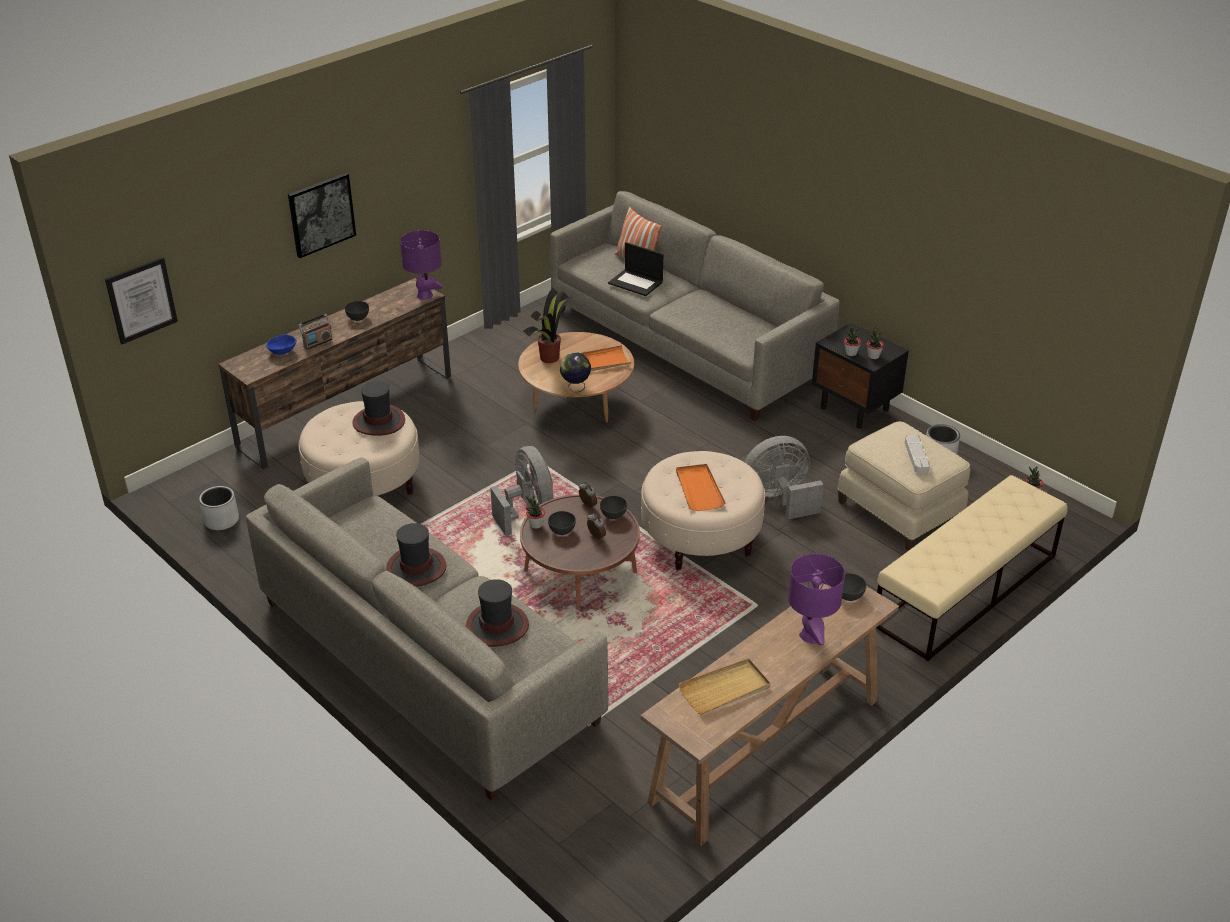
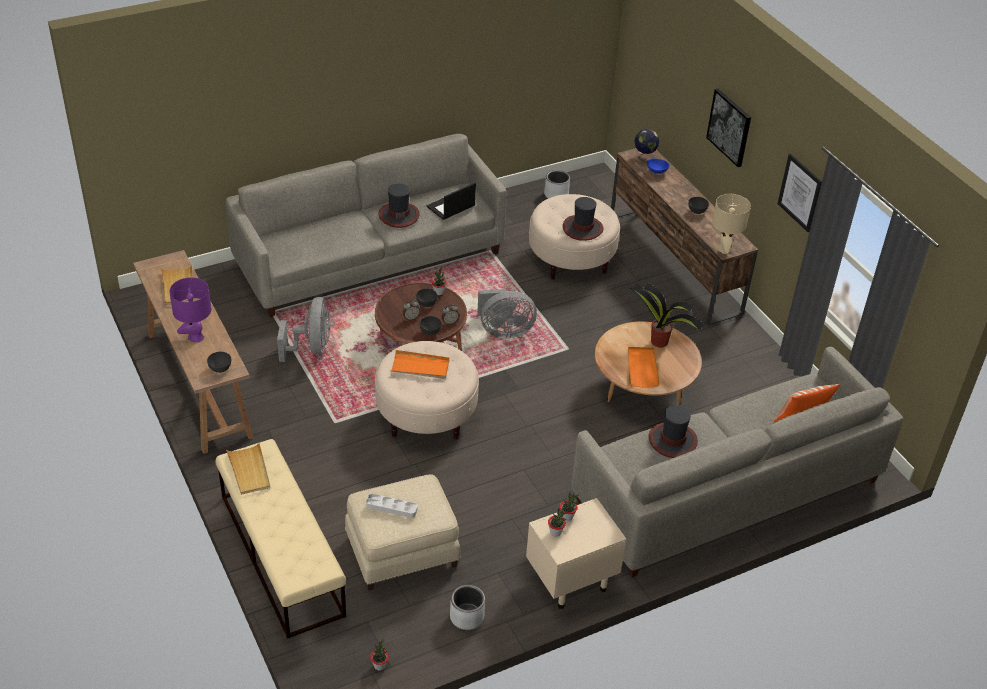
camera: 105 degrees right, 5 degrees up
picture [105,257,178,344] -> picture moved to [778,154,822,232]
radio [298,314,333,350] -> none
purple table lamp [400,230,442,300] -> beige table lamp [712,194,751,254]
hat [466,579,529,647] -> hat moved to [649,405,698,458]
globe [560,353,591,392] -> globe moved to [634,129,659,162]
laptop [608,242,663,296] -> laptop moved to [427,183,476,220]
grey fan [745,436,823,519] -> grey fan moved to [277,297,331,362]
black nightstand [812,323,909,429] -> beige nightstand [526,498,627,609]
none -> beige tray [226,443,270,495]

